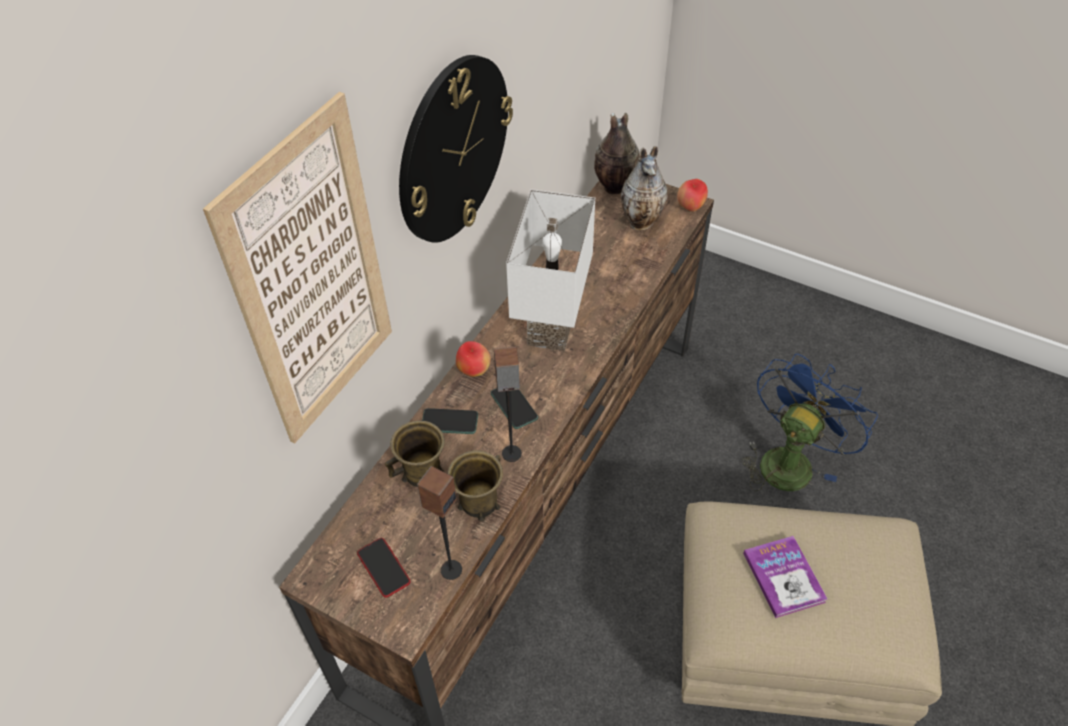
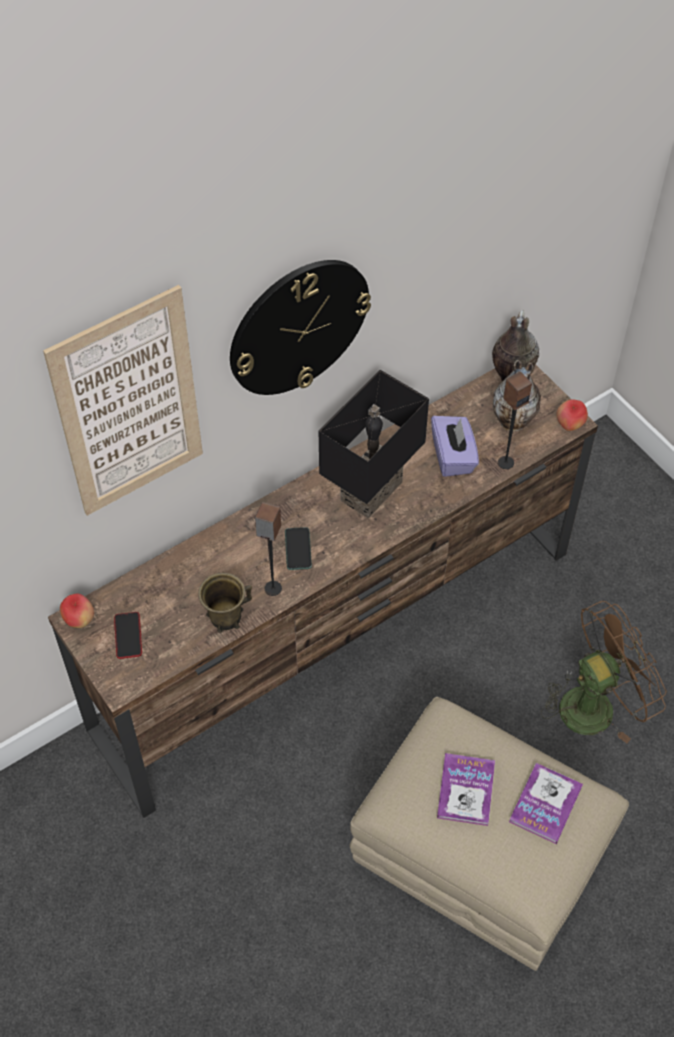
camera: 25 degrees right, 5 degrees up
brown mug [385,420,445,487] -> none
speaker [417,466,462,580] -> speaker moved to [498,371,532,469]
phone [422,408,478,434] -> none
apple [456,341,491,377] -> apple moved to [60,593,94,628]
white table lamp [506,189,595,351] -> black table lamp [319,370,429,518]
blue fan [742,354,878,491] -> brown fan [541,601,667,743]
none -> purple tissue box [431,416,479,477]
none -> book [509,763,583,844]

